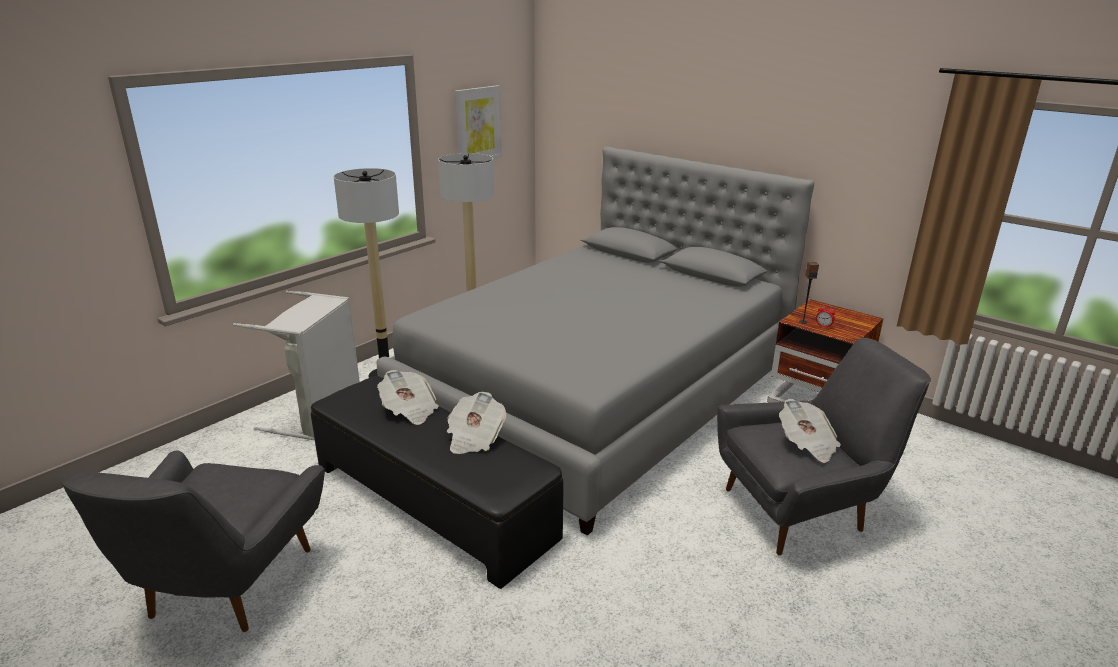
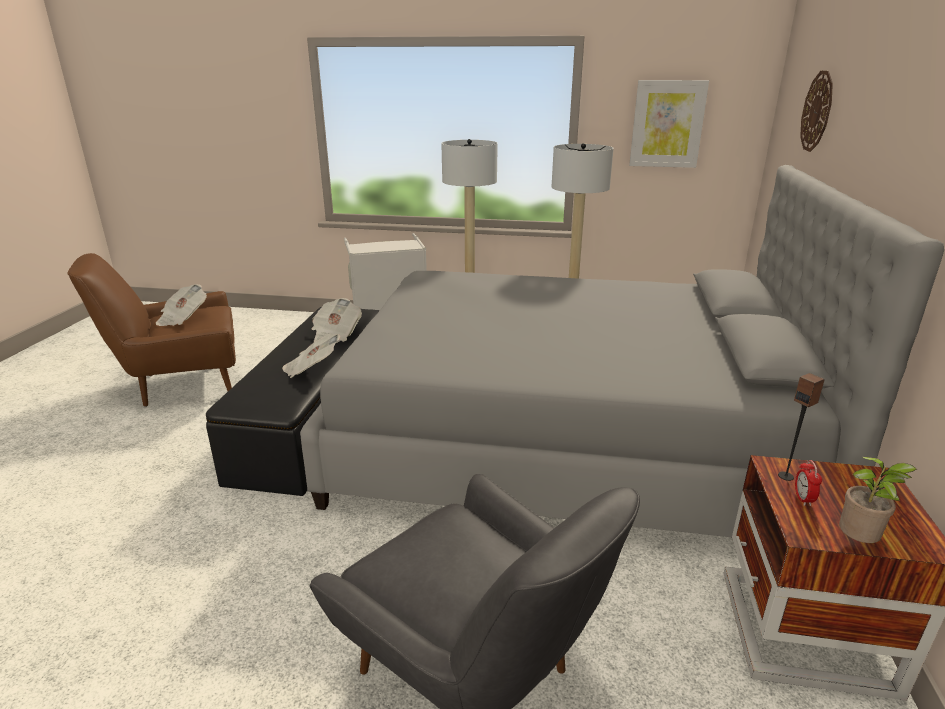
camera: 60 degrees right, 0 degrees up
grey armchair [60,450,325,632] -> brown armchair [67,253,236,407]
newspaper [779,399,841,463] -> newspaper moved to [155,284,207,326]
none -> wall clock [800,71,833,152]
none -> potted plant [839,457,917,543]

